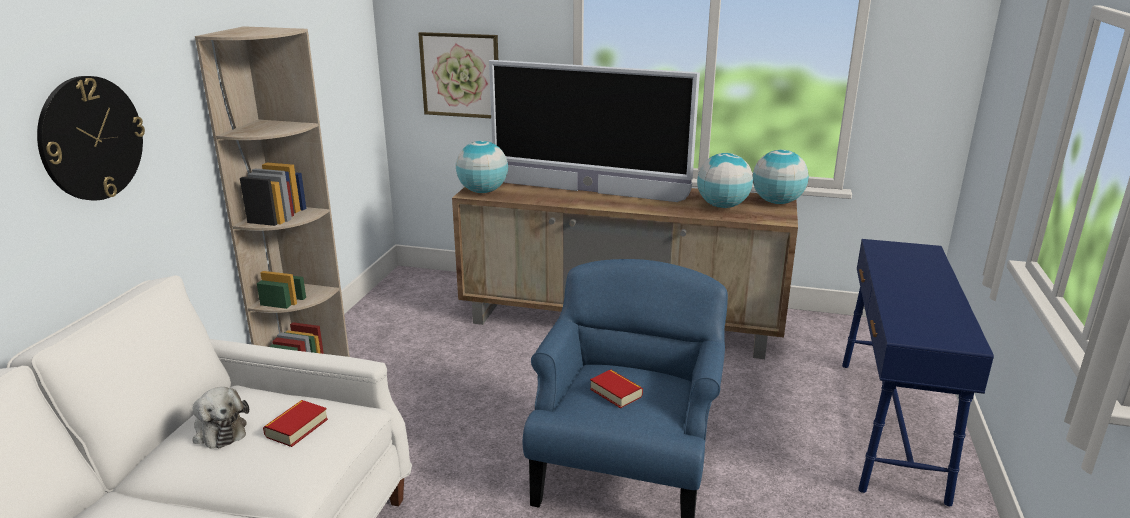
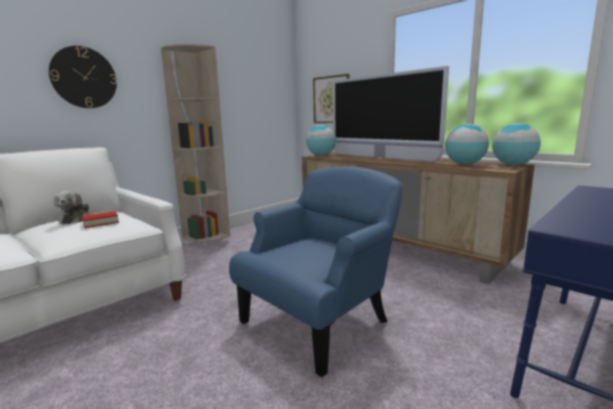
camera: 30 degrees right, 10 degrees down
book [590,369,643,408] -> none

